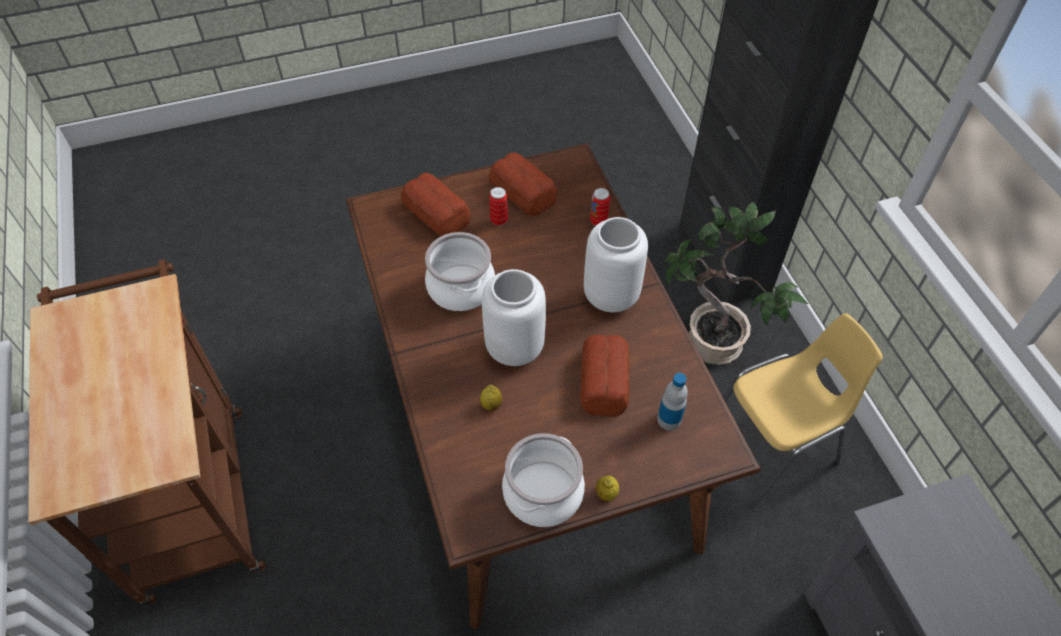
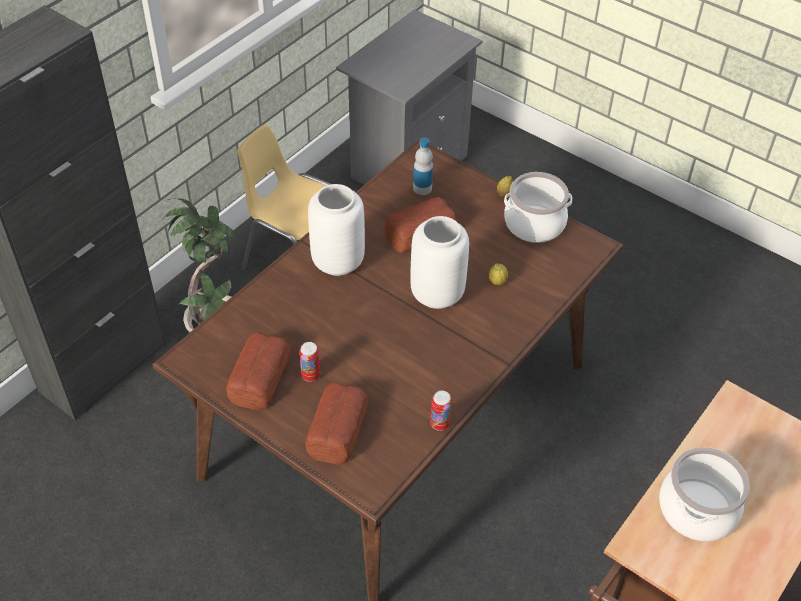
camera: 125 degrees left, 5 degrees down
cooking pot [425,232,495,311] -> cooking pot moved to [659,447,750,541]
can [590,188,610,226] -> can moved to [430,391,452,431]

